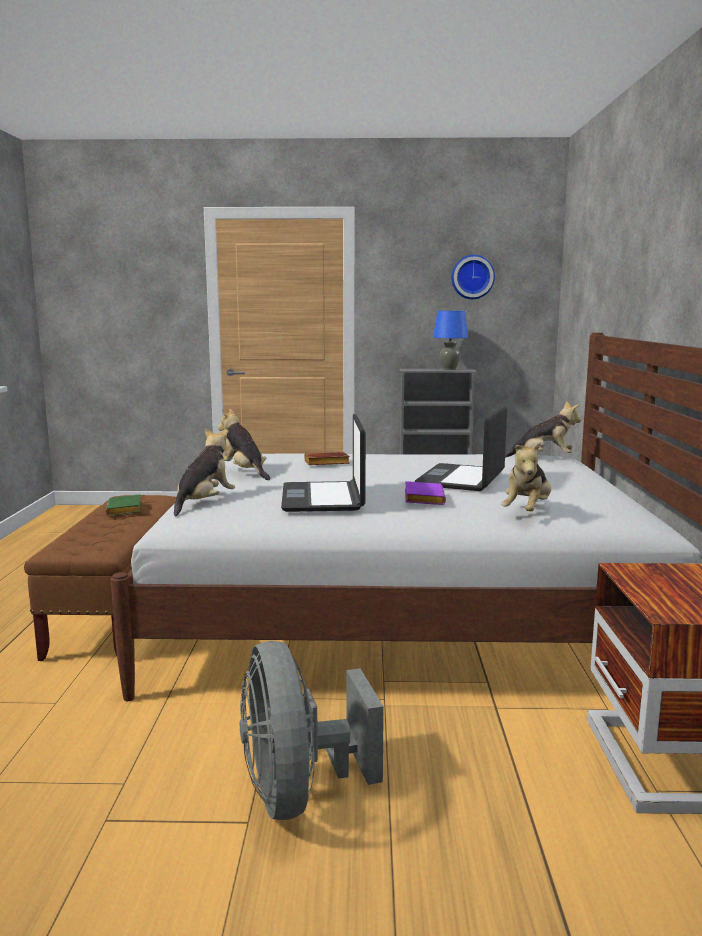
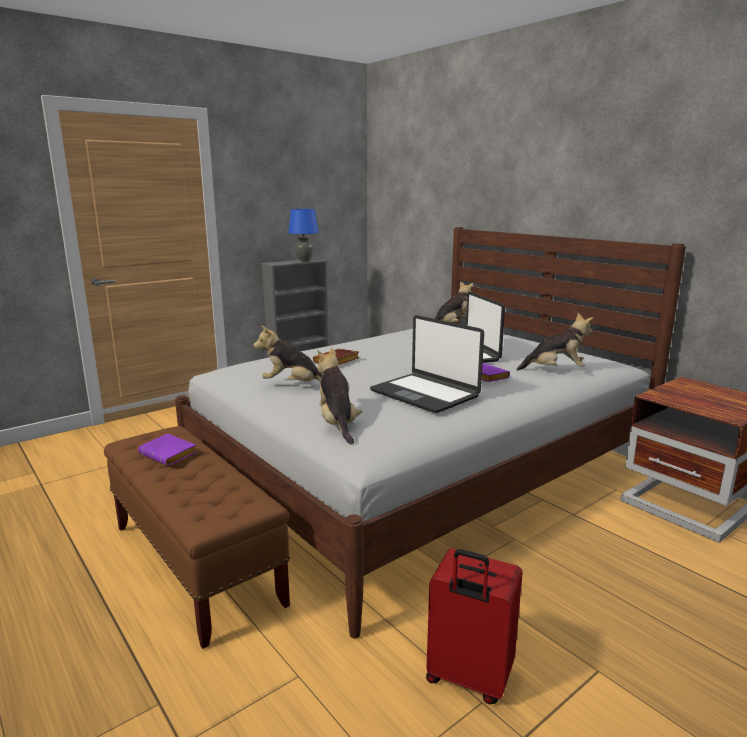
camera: 40 degrees left, 5 degrees up
green book [106,494,142,516] -> purple book [138,434,197,466]
grey fan [240,641,384,820] -> none
wall clock [451,255,495,299] -> none
plush toy [501,442,551,511] -> plush toy turned 75 degrees counterclockwise [516,313,593,371]
none -> red suitcase [426,549,523,704]

